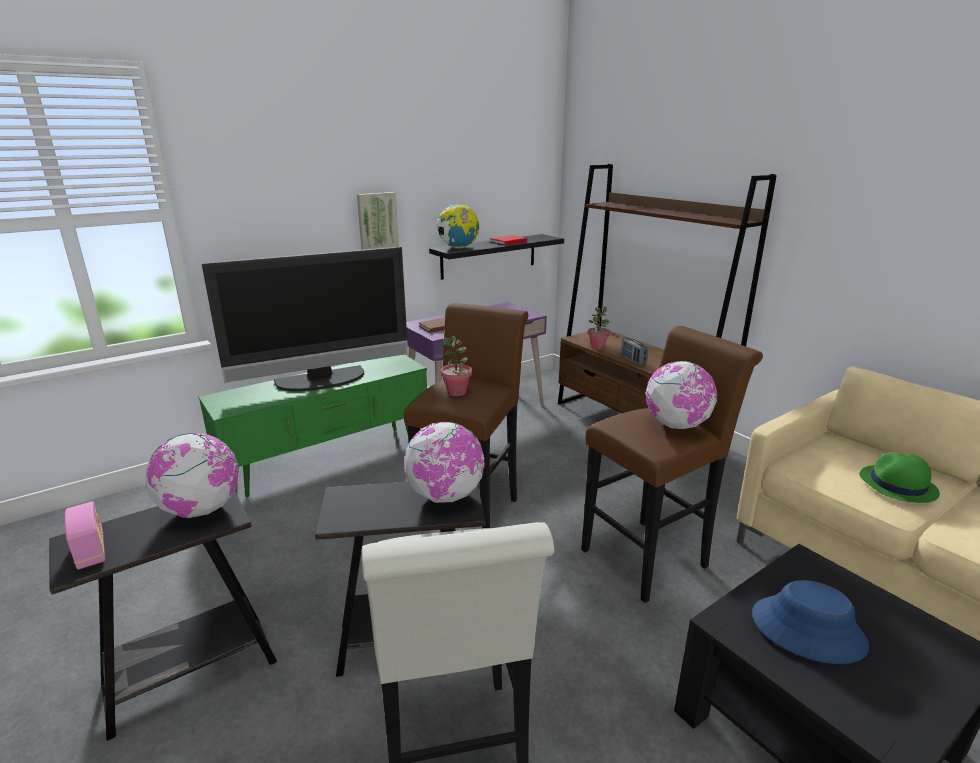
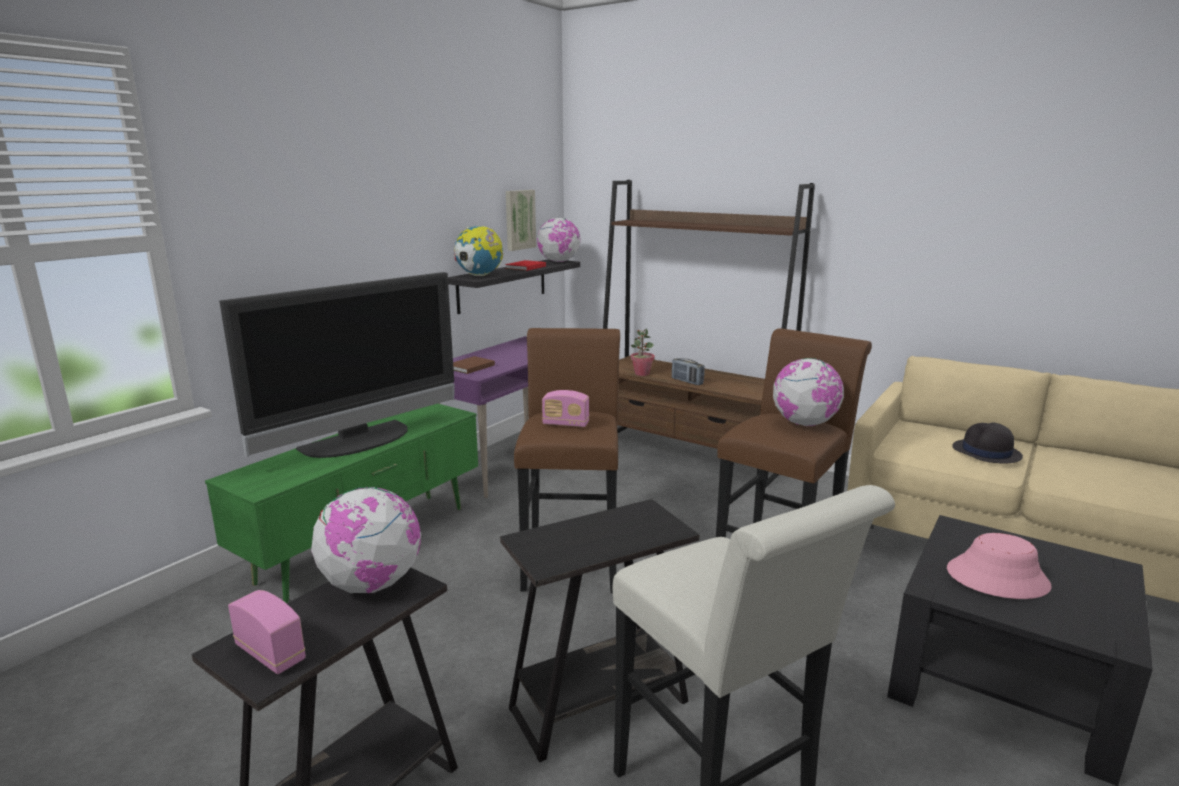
camera: 20 degrees left, 5 degrees down
picture [357,192,399,250] -> picture moved to [506,190,536,251]
globe [404,422,485,503] -> globe moved to [537,218,581,262]
potted plant [441,336,472,396] -> radio [542,390,589,427]
blue hat [752,580,869,664] -> pink hat [947,533,1052,599]
green hat [859,452,940,503] -> black hat [952,423,1023,463]

